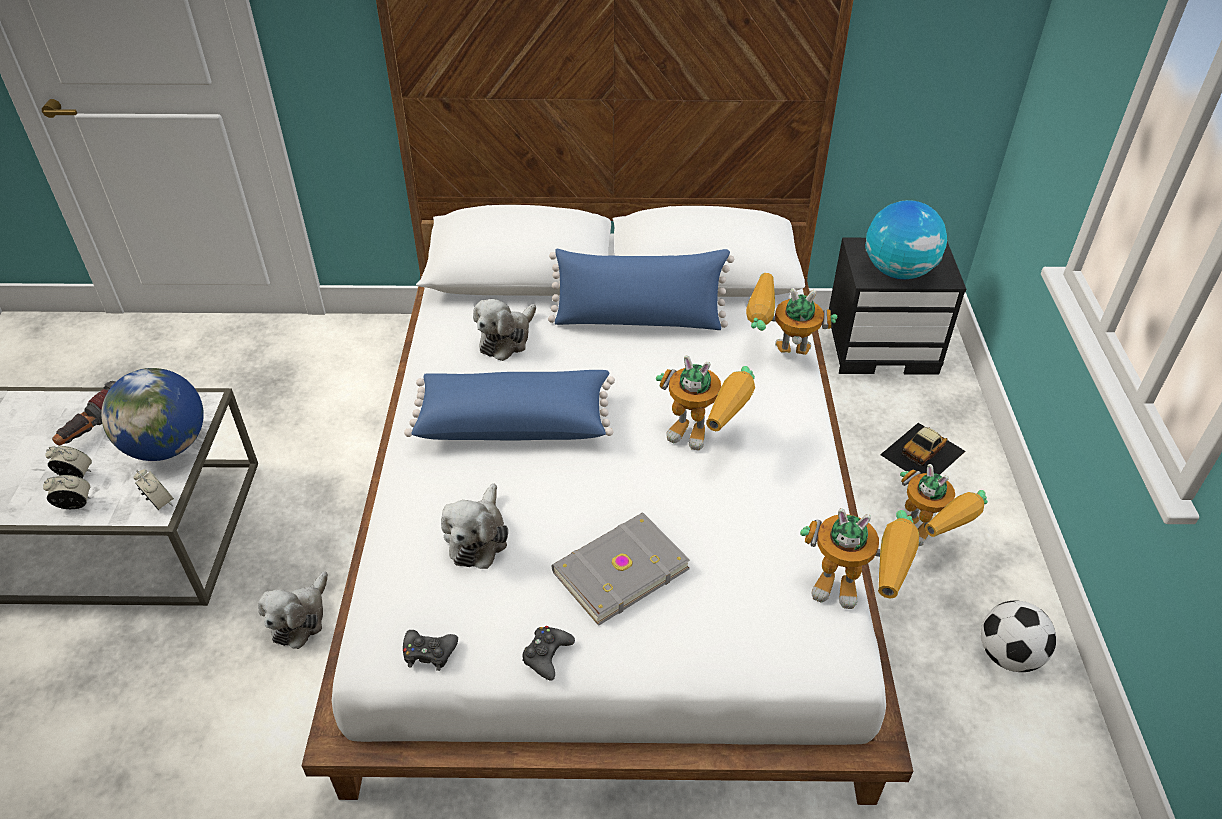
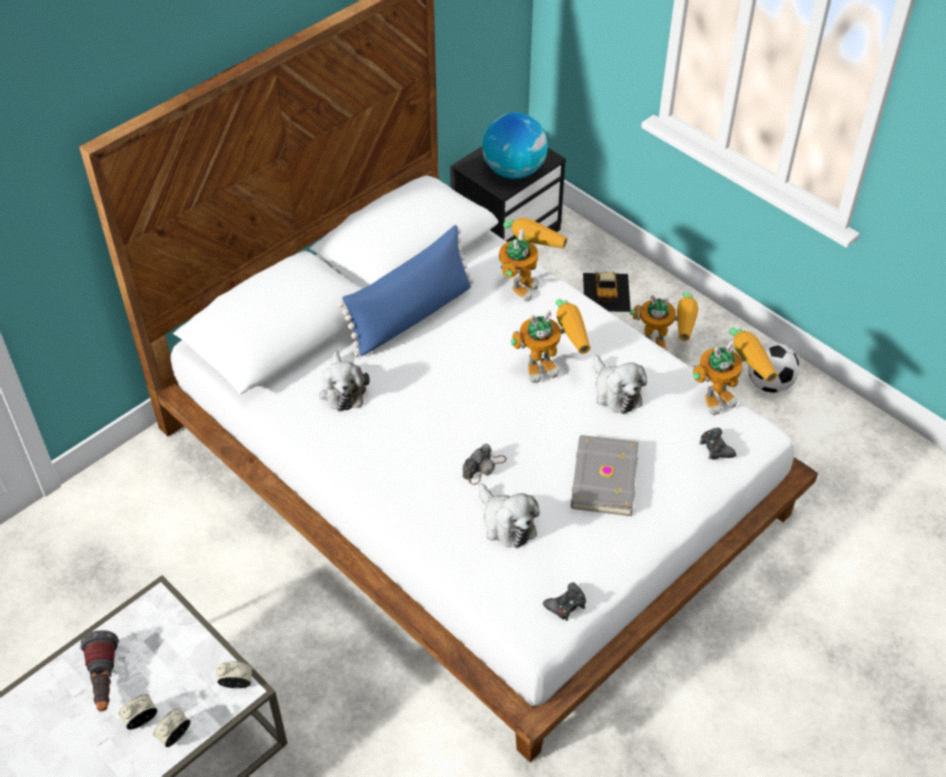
camera: 45 degrees left, 5 degrees up
globe [101,368,204,461] -> none
plush toy [258,571,328,649] -> plush toy moved to [593,356,647,414]
blue pillow [404,370,615,440] -> none
black game controller [522,626,575,681] -> black game controller moved to [699,428,736,460]
toy robot [746,273,837,355] -> toy robot turned 150 degrees clockwise [499,217,567,301]
none -> camera [463,444,507,485]

